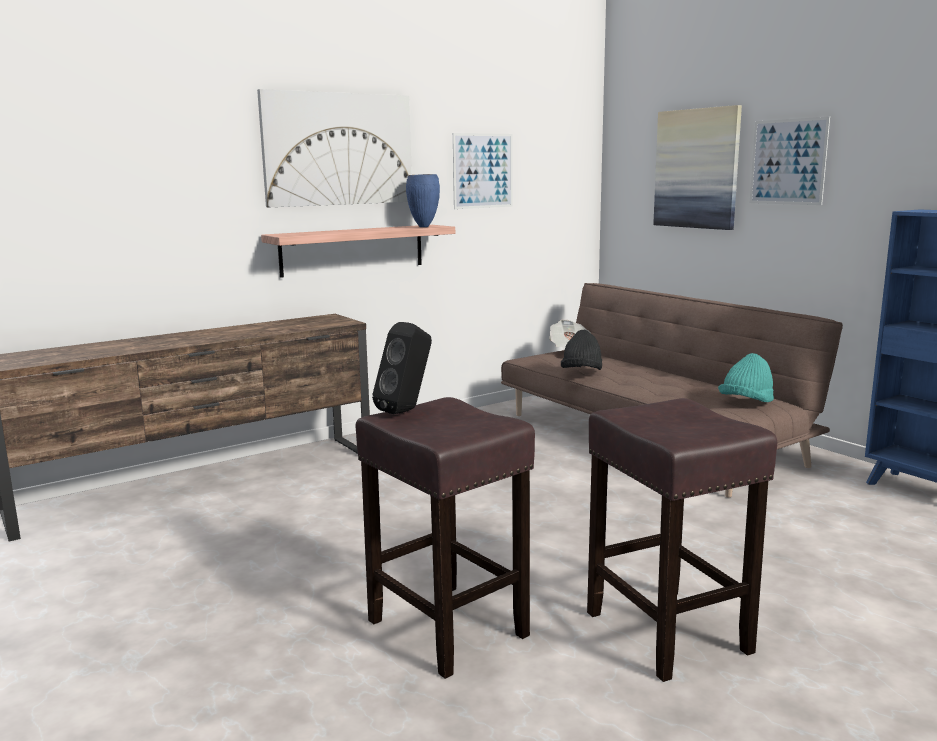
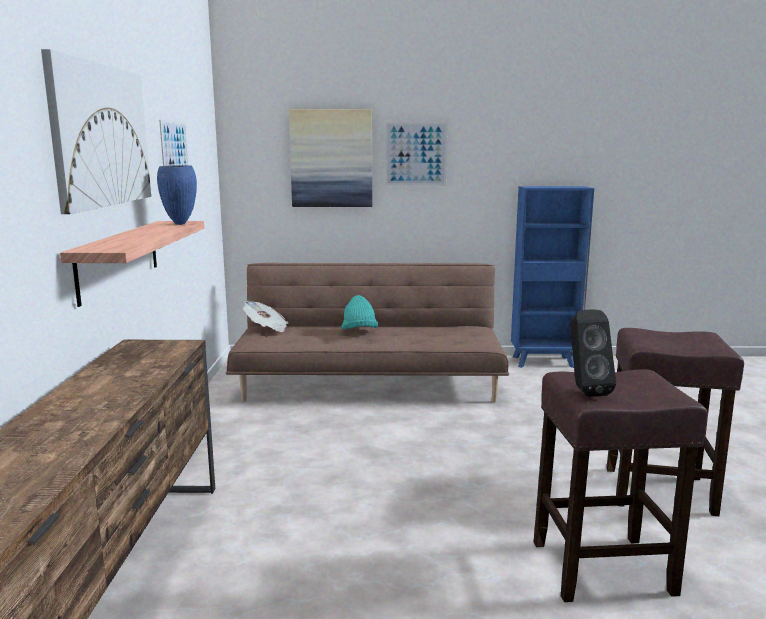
camera: 55 degrees left, 0 degrees up
black hat [561,330,602,370] -> none
turquoise hat [718,353,774,402] -> turquoise hat moved to [341,295,378,329]

